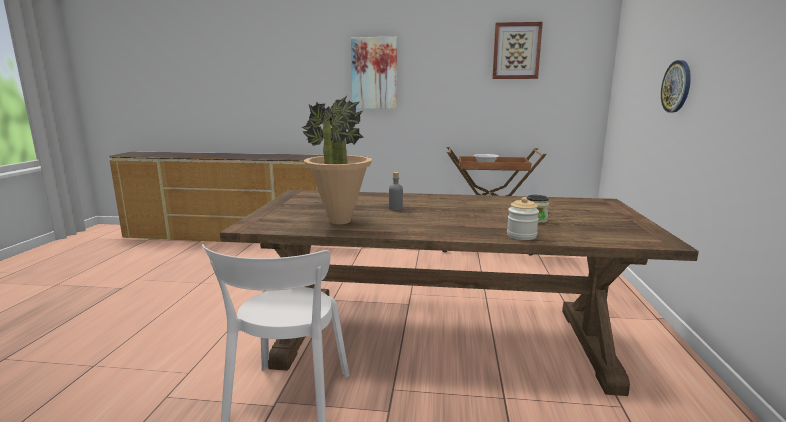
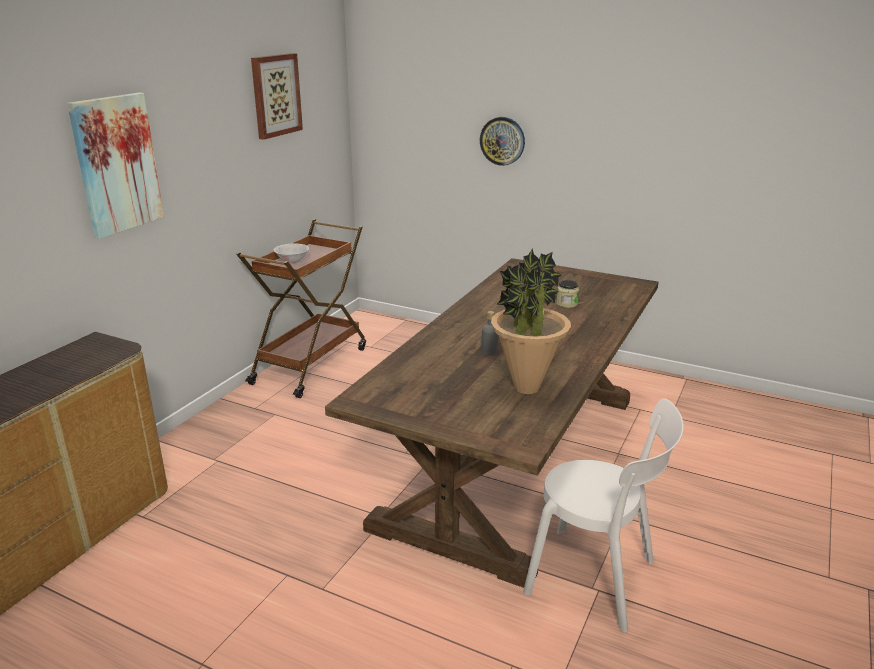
camera: 70 degrees left, 10 degrees up
jar [507,197,539,240] -> none

